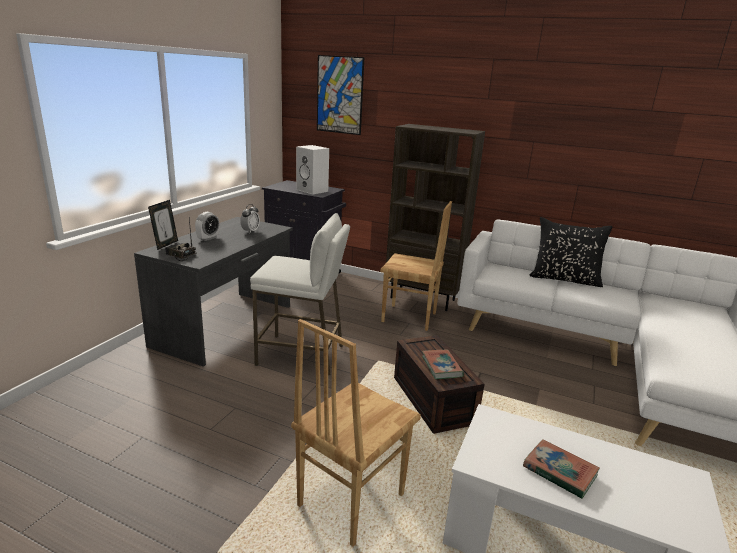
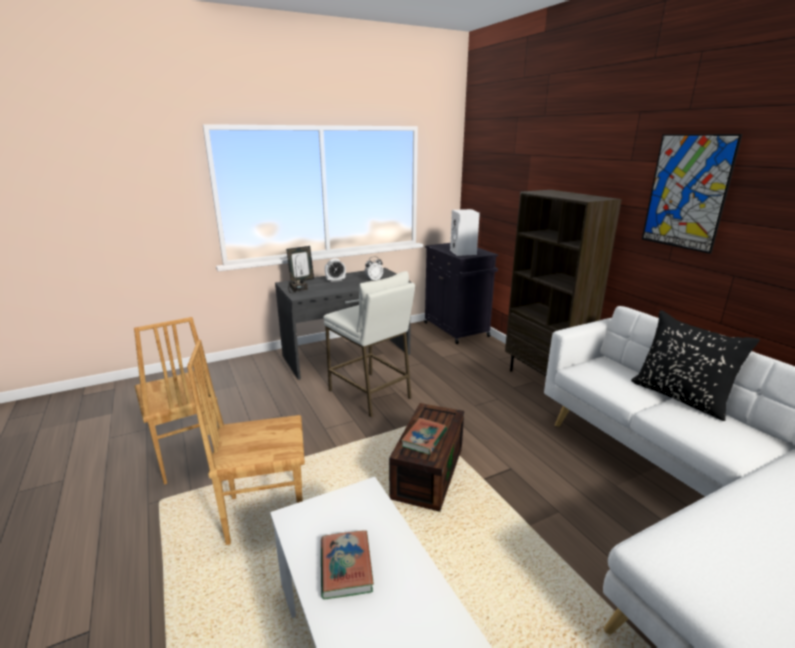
camera: 40 degrees right, 0 degrees up
picture [317,55,364,135] -> picture moved to [642,134,742,254]
brown chair [380,201,452,331] -> brown chair moved to [134,317,218,485]

